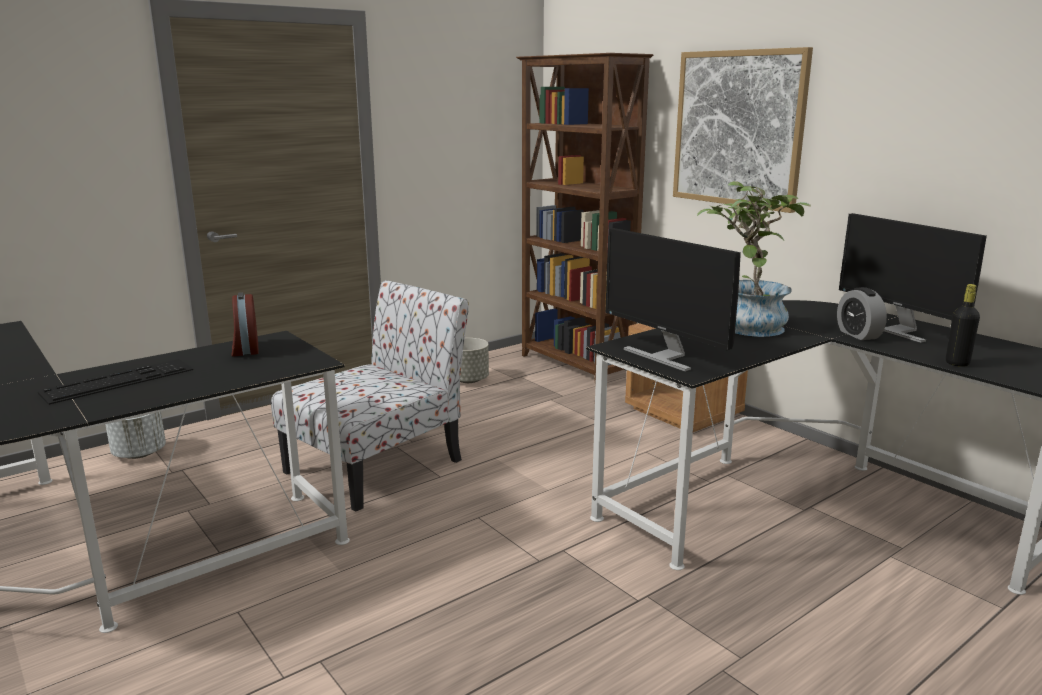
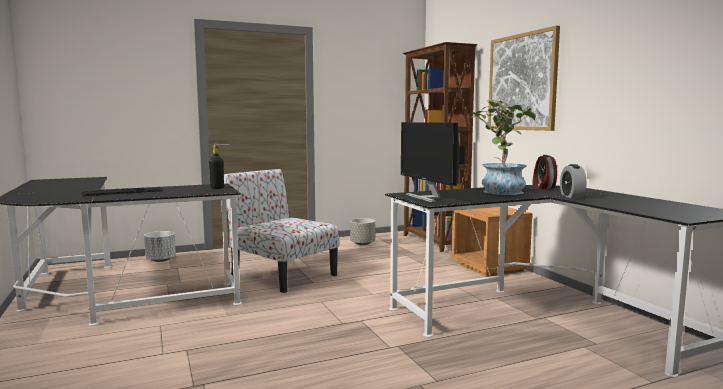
camera: 15 degrees right, 10 degrees down
alarm clock [231,292,259,357] -> alarm clock moved to [532,155,557,189]
chair [271,280,469,512] -> chair turned 105 degrees counterclockwise [224,169,339,293]
monitor [839,213,987,343] -> none
black bottle [946,284,980,367] -> black bottle moved to [209,145,224,189]

